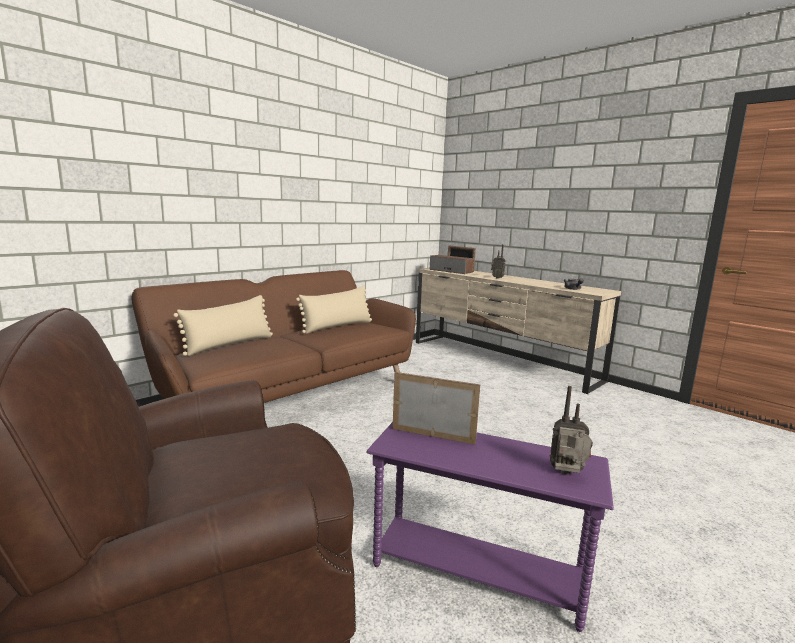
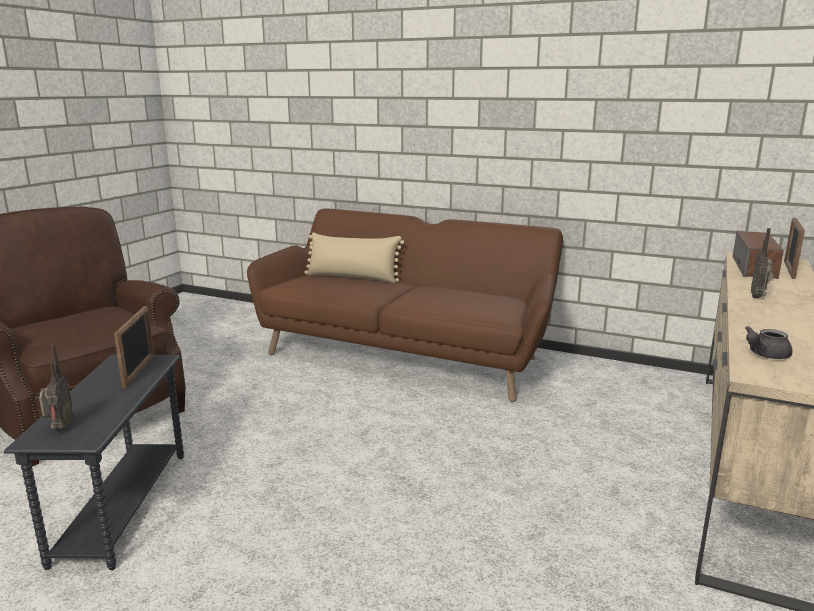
camera: 70 degrees right, 5 degrees up
beige pillow [296,286,372,333] -> none
purple side table [367,422,614,632] -> grey side table [4,354,184,570]

